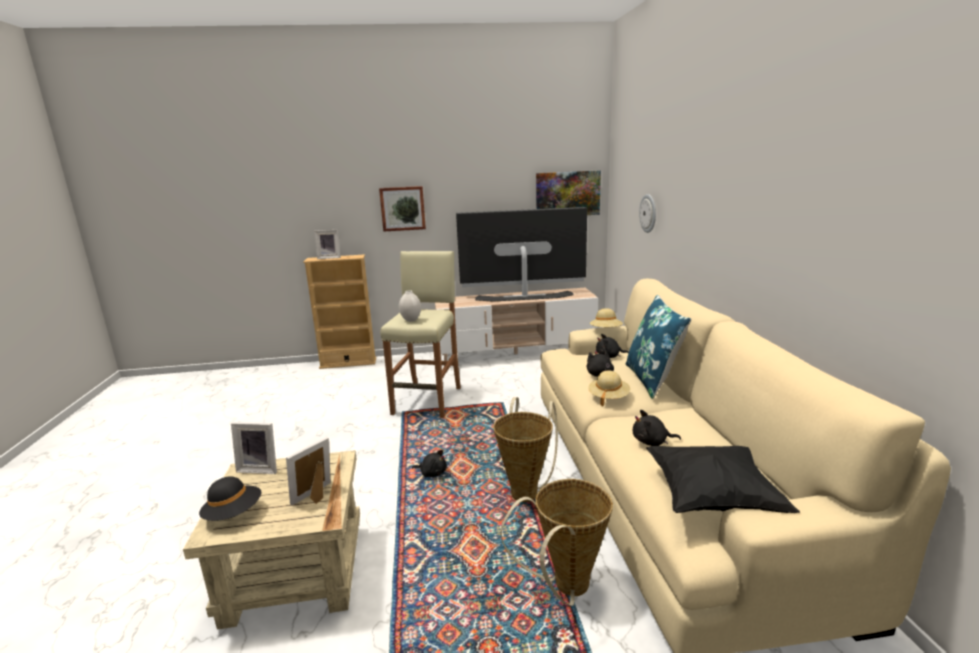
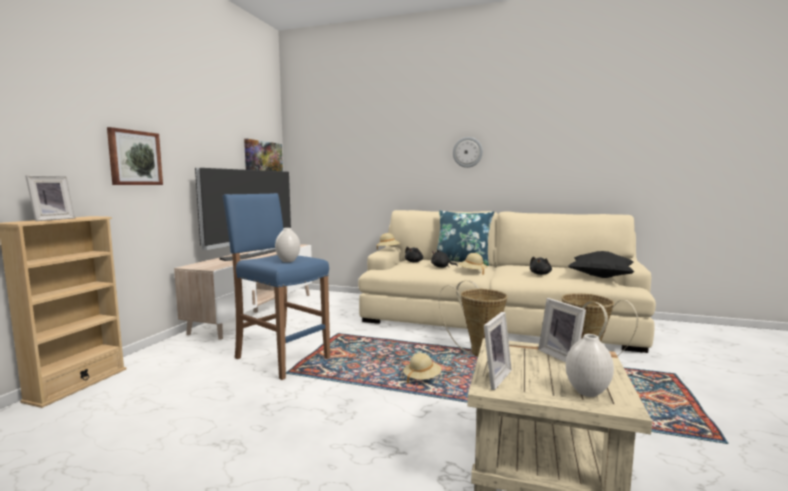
camera: 65 degrees left, 10 degrees down
black hat [199,476,261,521] -> white vase [566,334,614,397]
beige stool [380,251,461,418] -> blue stool [223,193,330,380]
black plush toy [412,450,447,477] -> beige hat [403,353,441,384]
wall clock [639,194,656,233] -> wall clock moved to [453,137,483,168]

